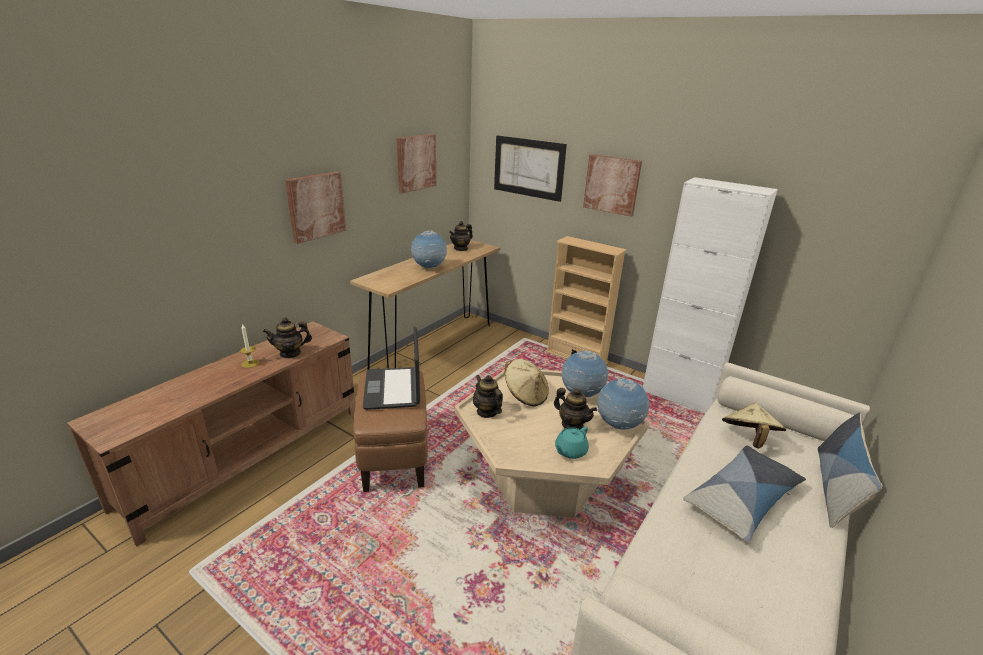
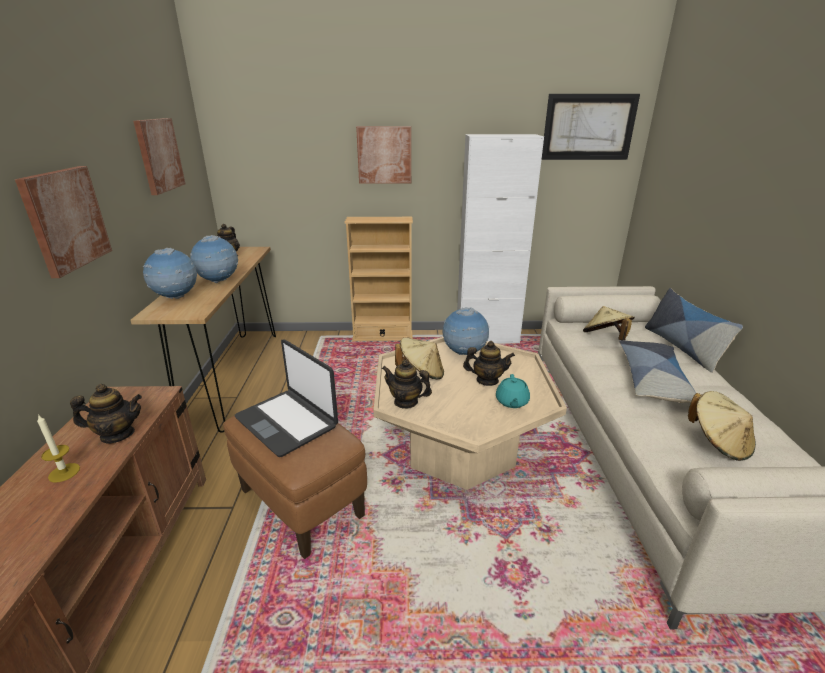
camera: 35 degrees left, 0 degrees up
teapot [263,317,312,358] -> teapot turned 135 degrees counterclockwise [70,384,142,444]
picture [494,135,567,202] -> picture moved to [542,94,640,160]
globe [597,378,649,429] -> globe moved to [143,248,197,299]
none -> beige hat [688,391,756,461]

